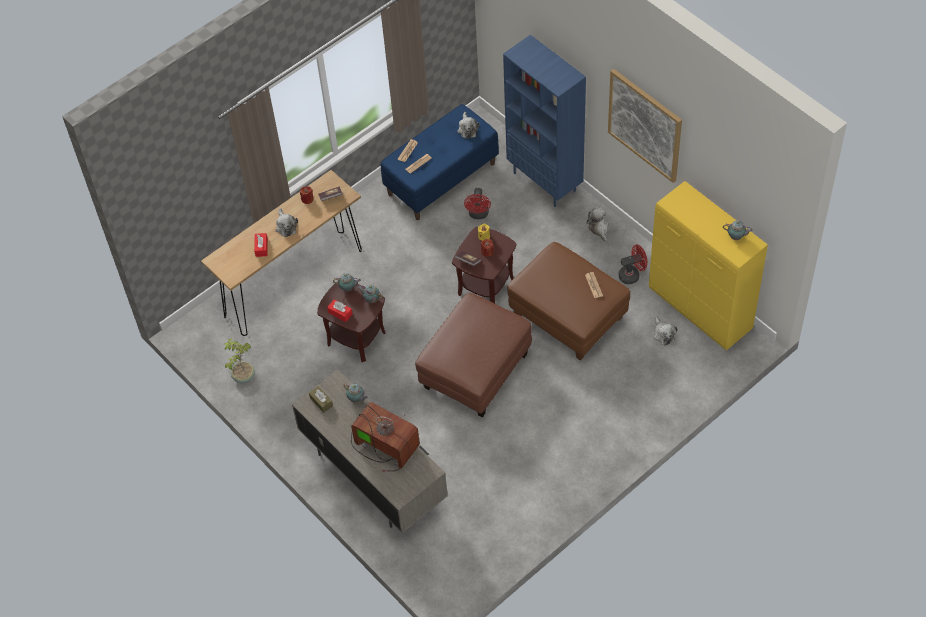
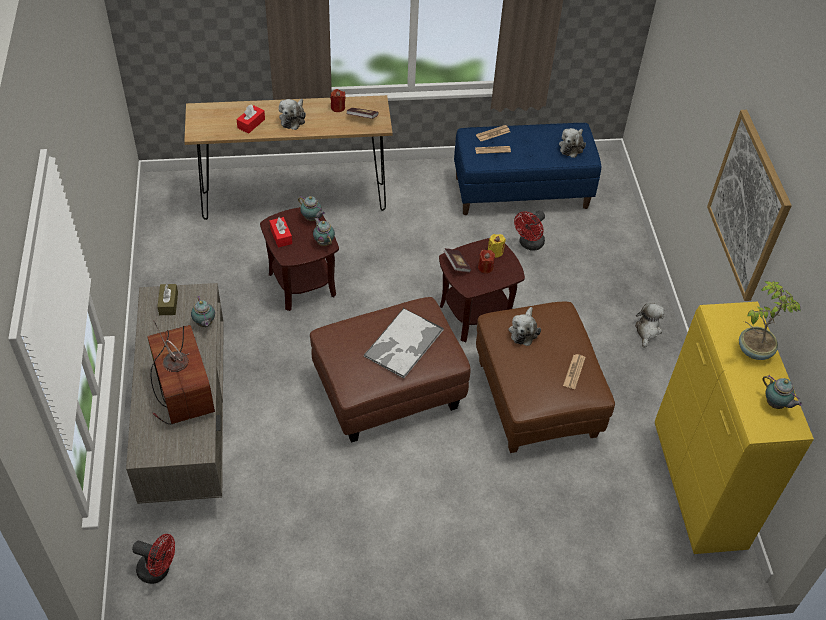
camera: 30 degrees right, 5 degrees down
potted plant [224,338,255,383] -> potted plant moved to [739,281,800,360]
blue bookcase [503,35,586,207] -> none
red fan [618,245,647,284] -> red fan moved to [132,534,175,584]
plush toy [654,316,677,345] -> plush toy moved to [509,307,541,346]
none -> tray [363,308,444,379]

